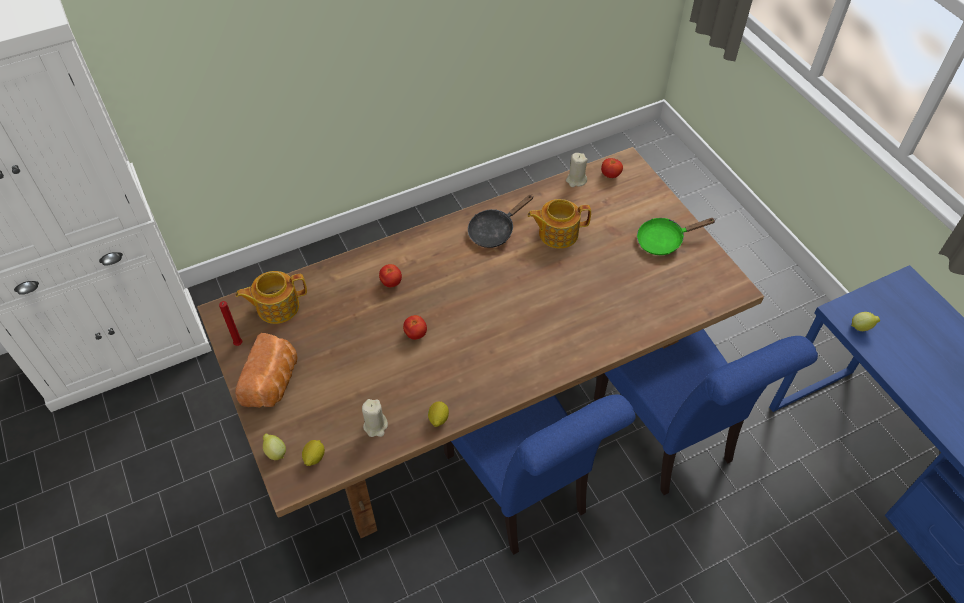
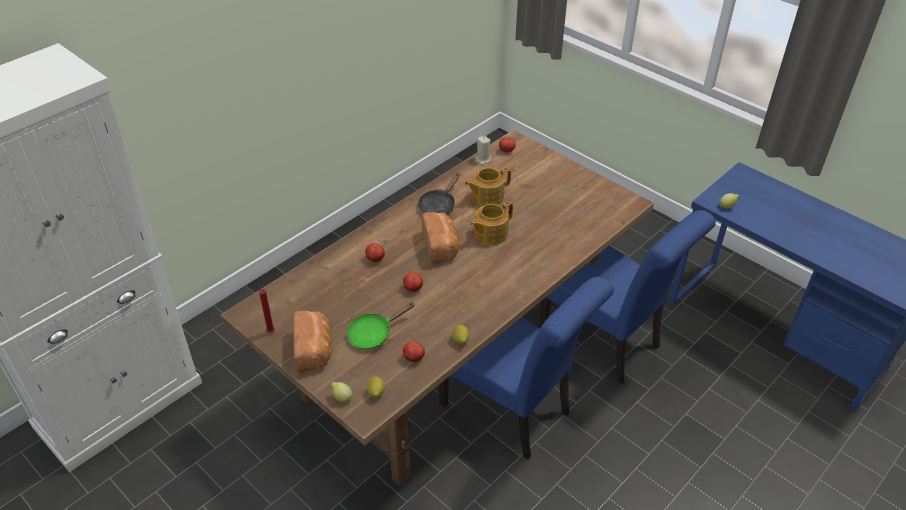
camera: 20 degrees left, 10 degrees down
teapot [236,271,307,324] -> teapot moved to [470,201,513,245]
beige candle [362,399,388,437] -> tomato [403,341,425,362]
green frying pan [637,218,716,255] -> green frying pan moved to [347,302,415,350]
none -> bread [422,212,459,264]

